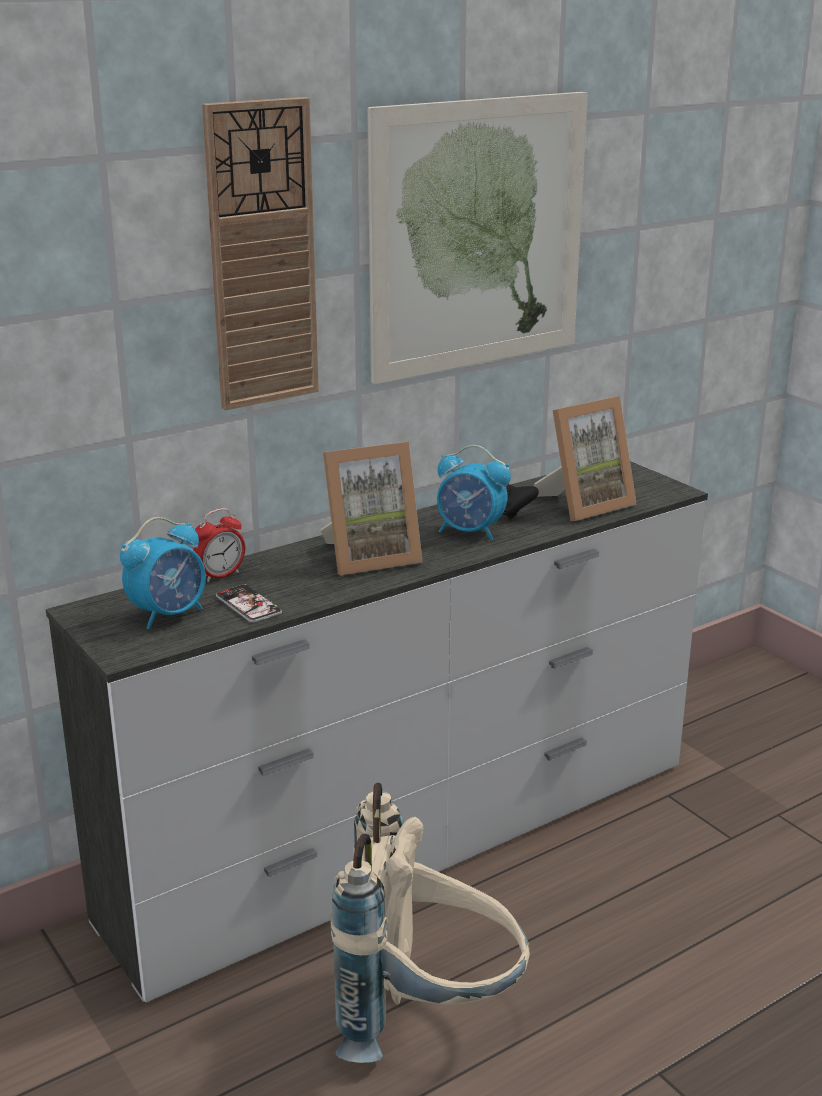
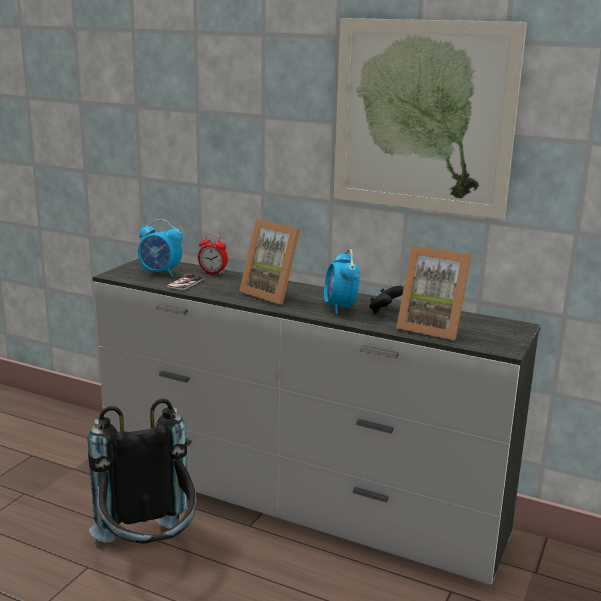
camera: 60 degrees right, 5 degrees down
wall clock [202,97,319,410] -> none
beige backpack [330,783,530,1063] -> black backpack [88,398,197,543]

